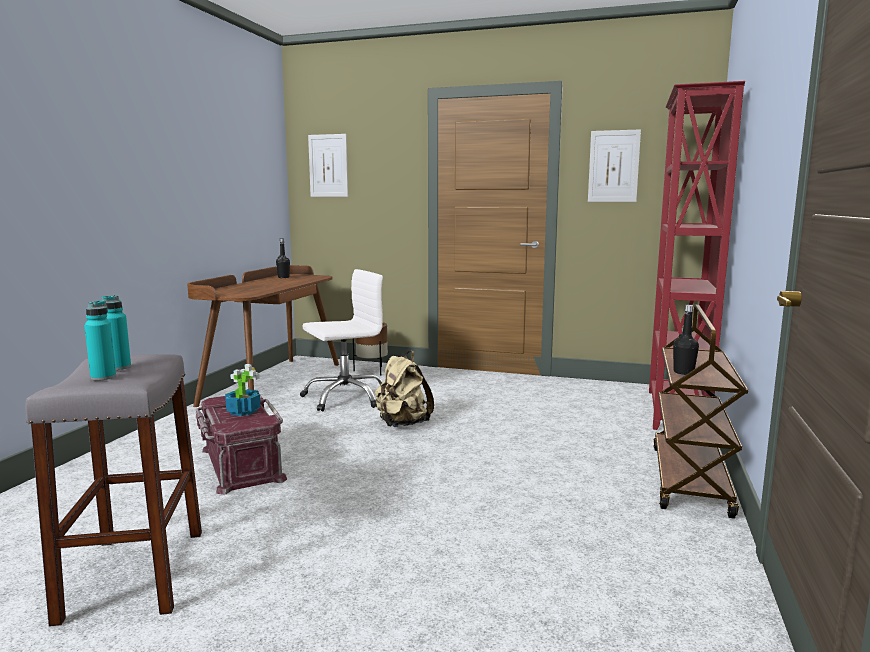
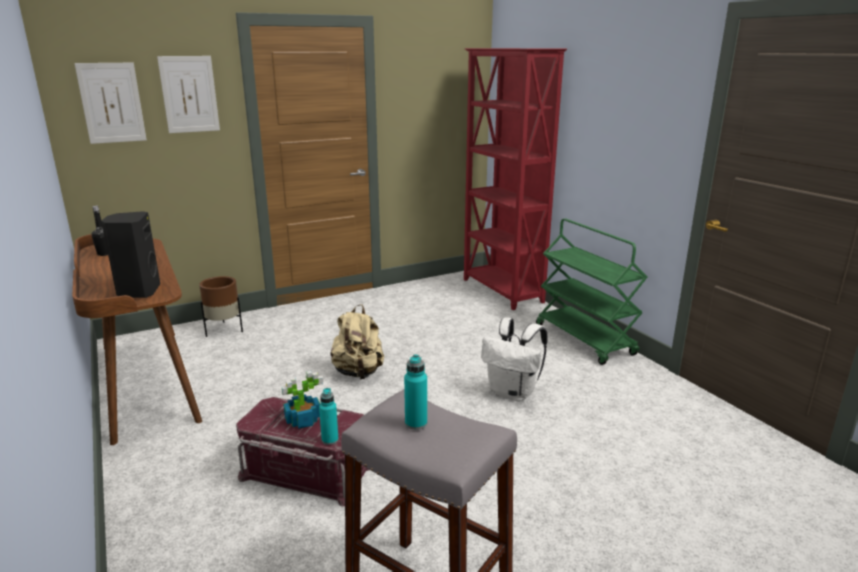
camera: 45 degrees left, 10 degrees up
turquoise bottle [84,300,116,381] -> turquoise bottle moved to [319,388,338,445]
white office chair [300,269,383,411] -> none
picture [588,129,641,202] -> picture moved to [157,56,220,133]
brown cart [654,305,748,519] -> green cart [536,219,647,365]
black bottle [673,305,699,375] -> none
none -> black speaker [101,211,160,298]
none -> white backpack [481,317,548,401]

